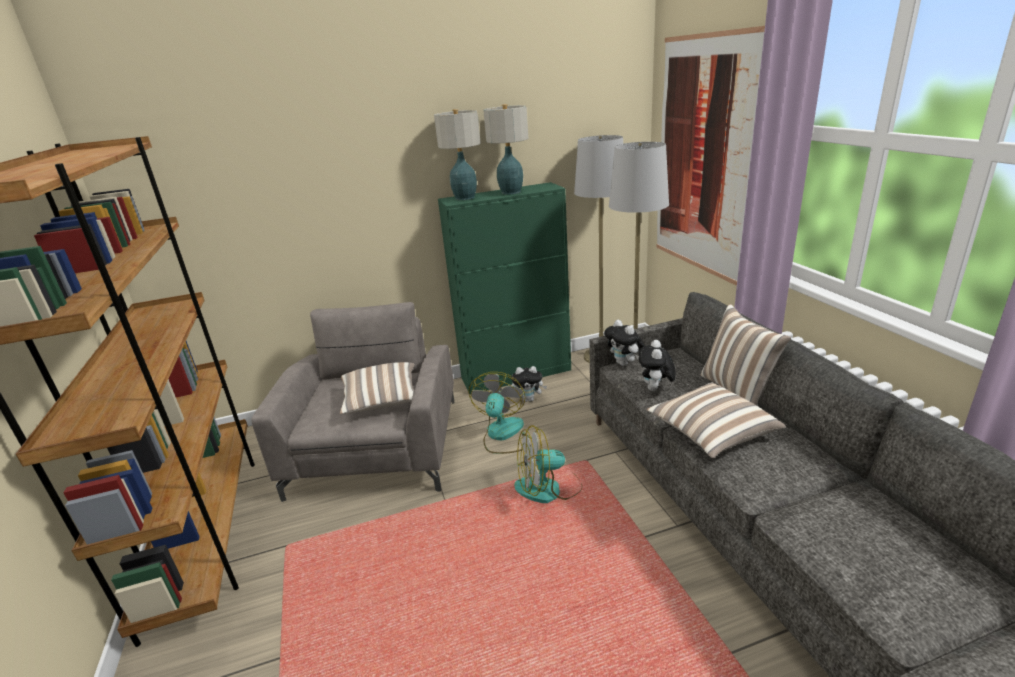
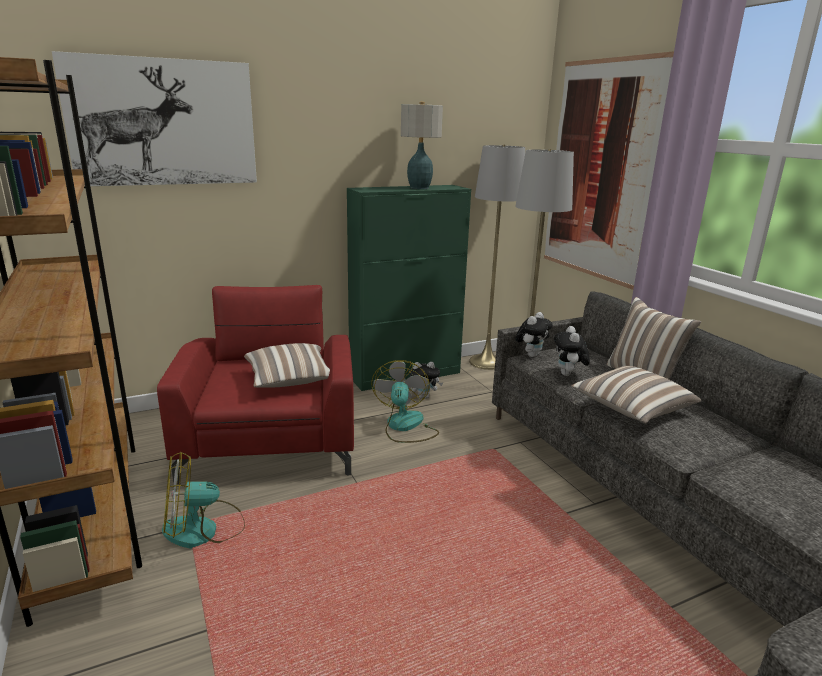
camera: 10 degrees left, 5 degrees down
grey armchair [251,302,454,502] -> red armchair [157,285,354,484]
table lamp [434,109,481,200] -> none
fan [514,425,582,503] -> fan moved to [162,452,245,548]
plush toy [604,320,645,366] -> plush toy turned 105 degrees counterclockwise [515,312,552,357]
none -> picture [52,51,257,186]

